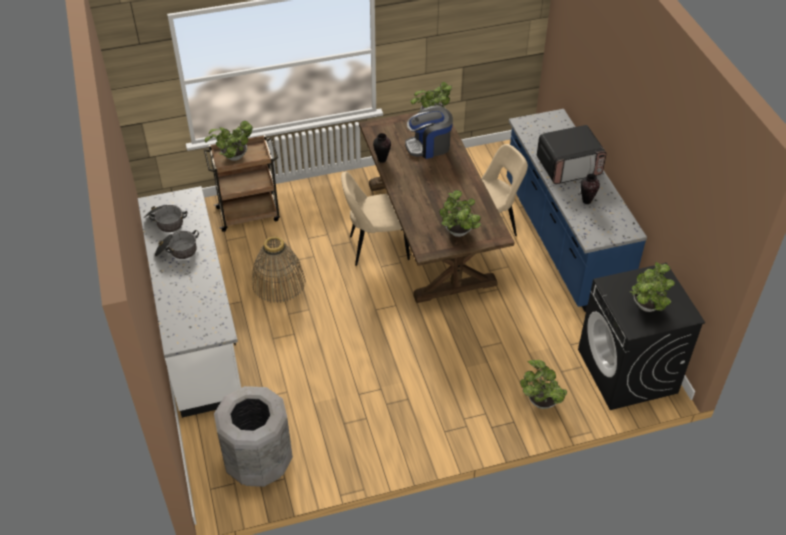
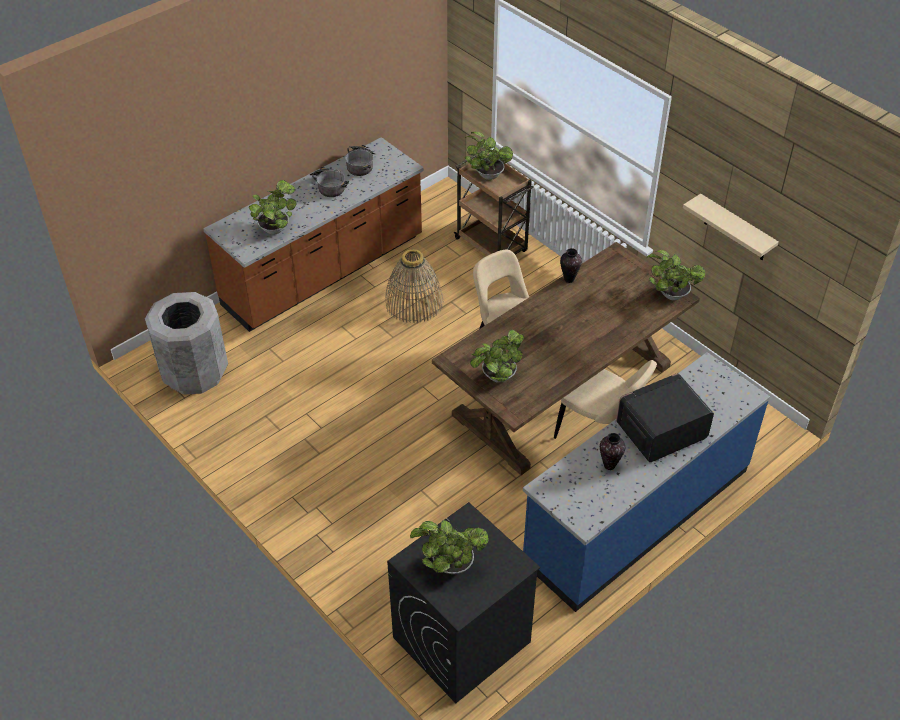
camera: 65 degrees right, 0 degrees up
white counter [138,186,241,418] -> brown counter [203,137,424,332]
coffee machine [405,106,453,159] -> none
potted plant [520,360,567,409] -> potted plant moved to [249,180,297,235]
microwave [537,125,607,184] -> microwave turned 105 degrees clockwise [616,373,714,462]
none -> beige shelf [683,194,779,260]

